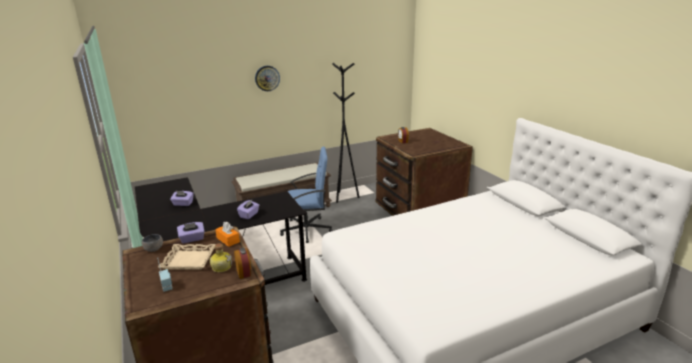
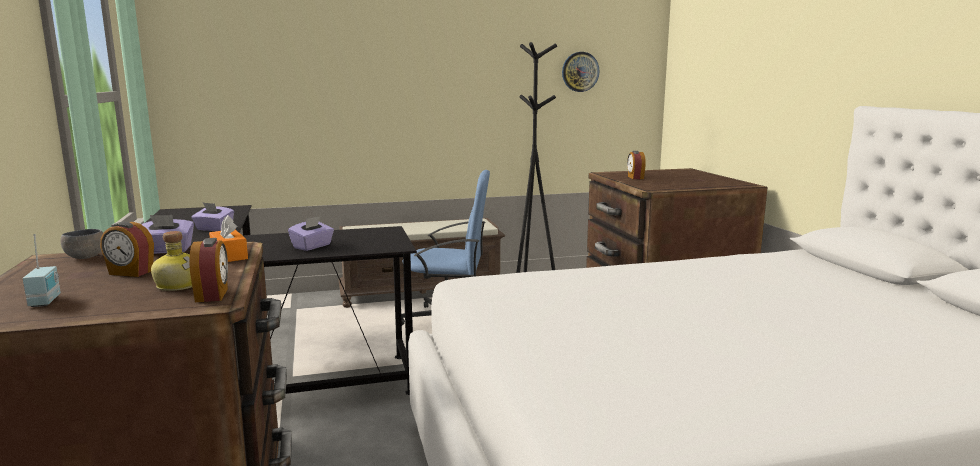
camera: 10 degrees right, 10 degrees down
beige tray [158,244,216,270] -> alarm clock [100,221,154,277]
wall clock [255,66,280,91] -> wall clock moved to [562,52,599,92]

